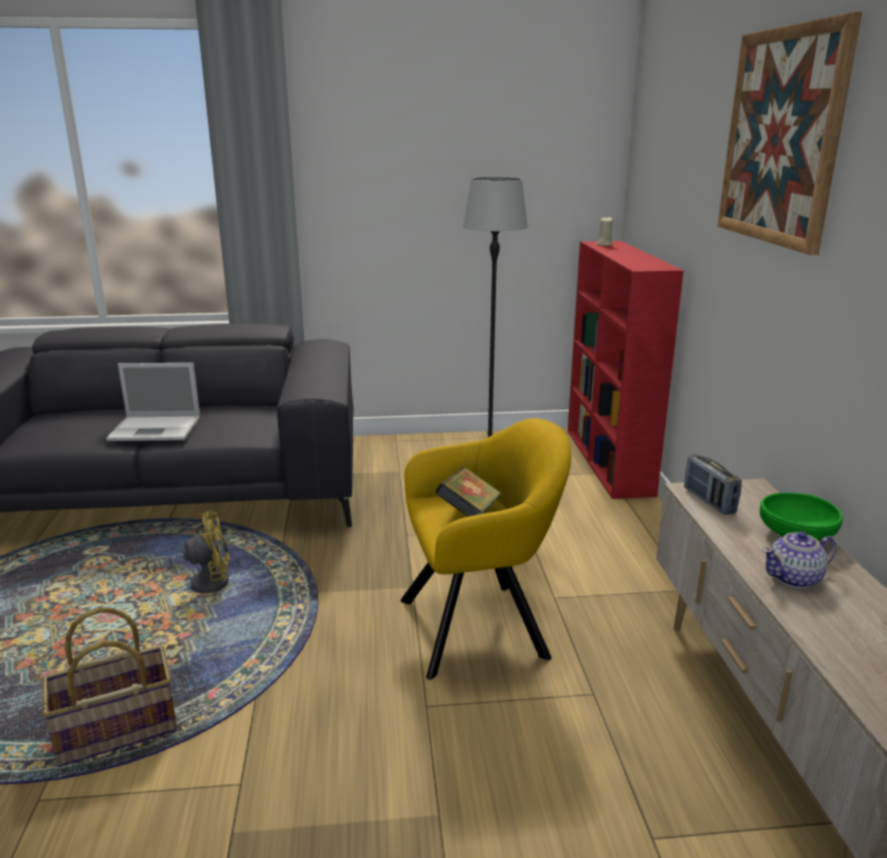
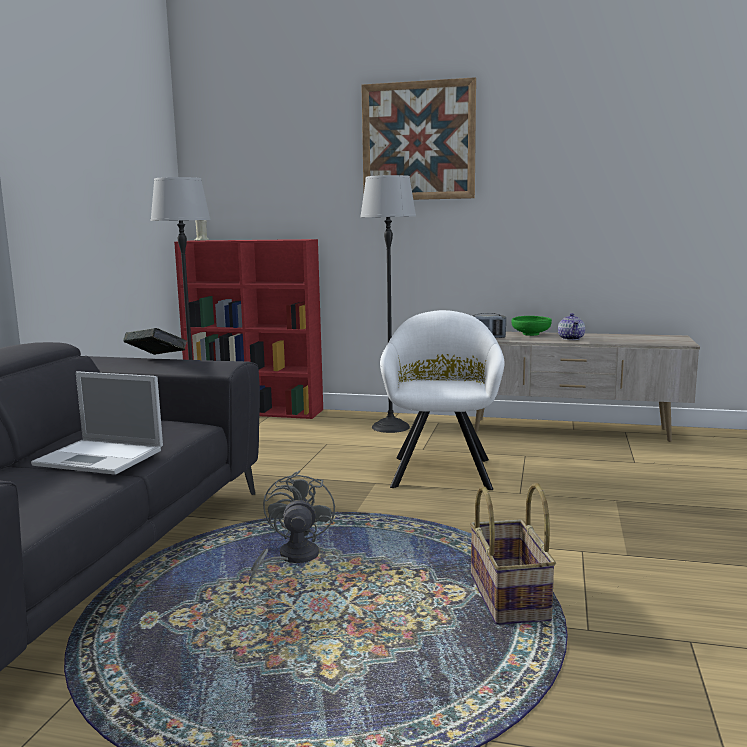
camera: 70 degrees left, 10 degrees down
laptop [106,363,200,441] -> laptop turned 90 degrees clockwise [31,371,163,475]
yellow fan [146,511,230,593] -> grey fan [249,470,335,584]
yellow armchair [400,418,571,680] -> white armchair [380,310,505,490]
book [435,467,501,517] -> book moved to [123,328,187,355]
none -> floor lamp [360,175,416,433]

